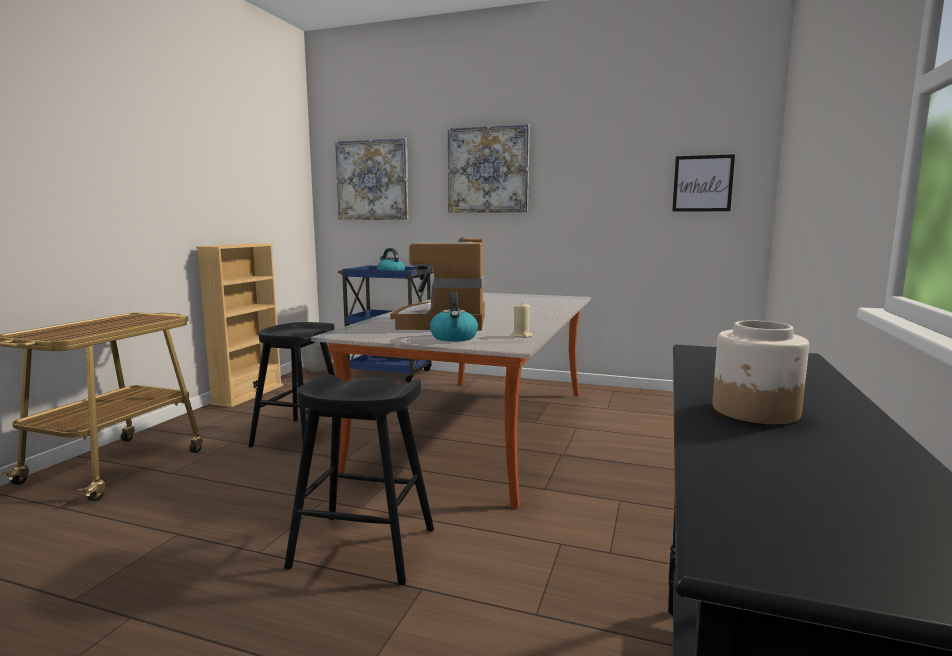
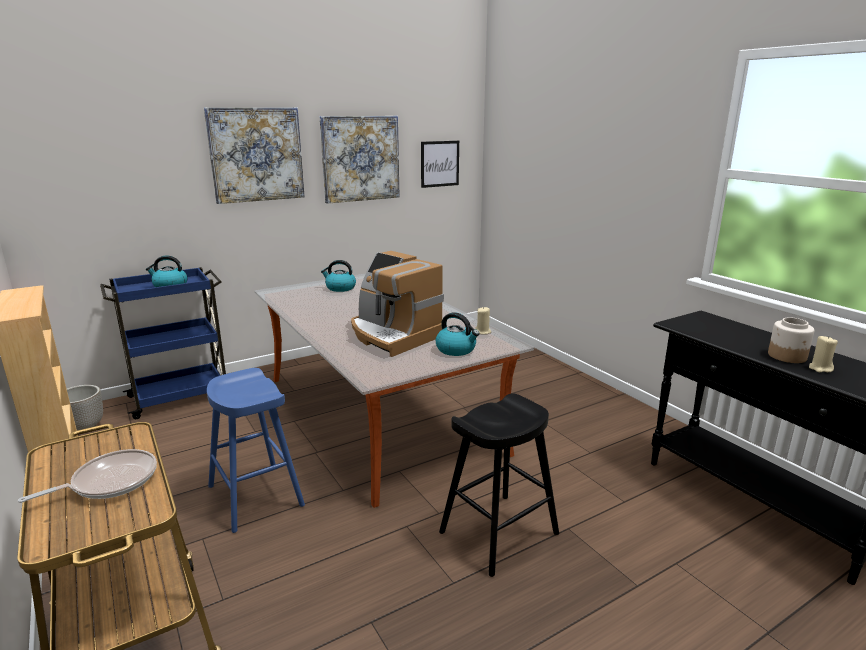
camera: 50 degrees left, 10 degrees up
black stool [248,322,335,448] -> blue stool [207,368,305,533]
picture [335,138,409,220] -> picture moved to [320,116,400,204]
none -> frying pan [18,449,157,503]
none -> kettle [321,260,356,292]
none -> beige candle [809,336,838,372]

